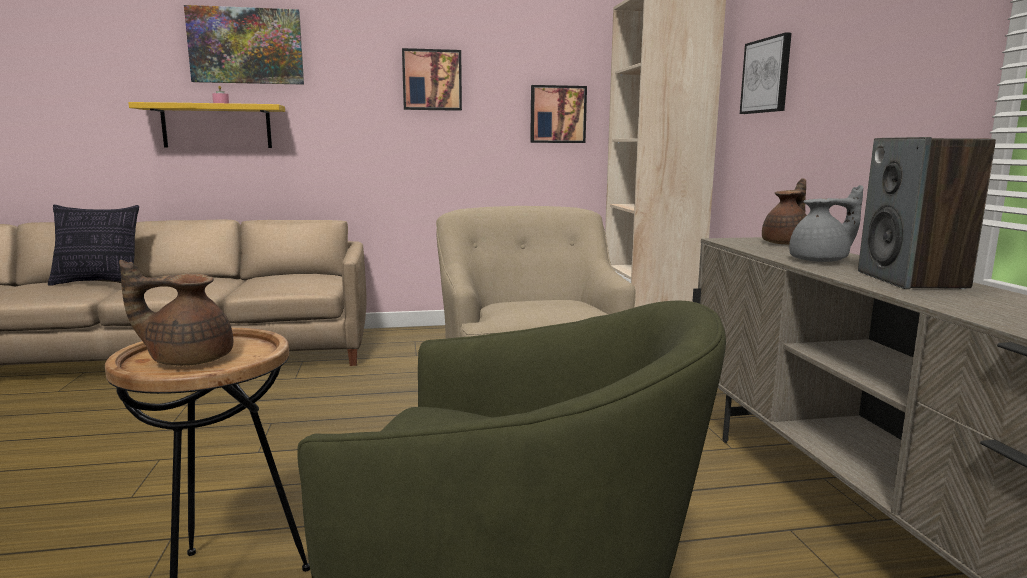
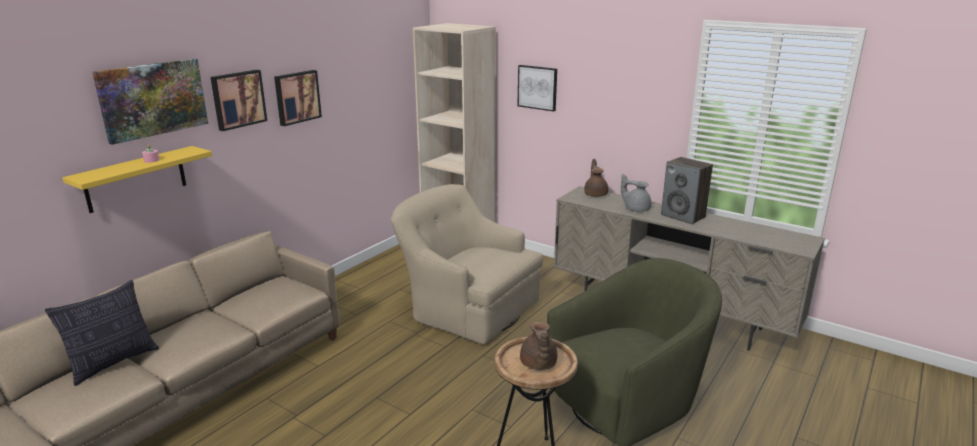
camera: 45 degrees left, 10 degrees up
brown teapot [119,260,233,365] -> brown teapot turned 45 degrees counterclockwise [520,322,557,370]
picture [530,85,587,143] -> picture moved to [210,70,267,131]
grey teapot [789,185,863,262] -> grey teapot turned 90 degrees counterclockwise [621,174,651,212]

